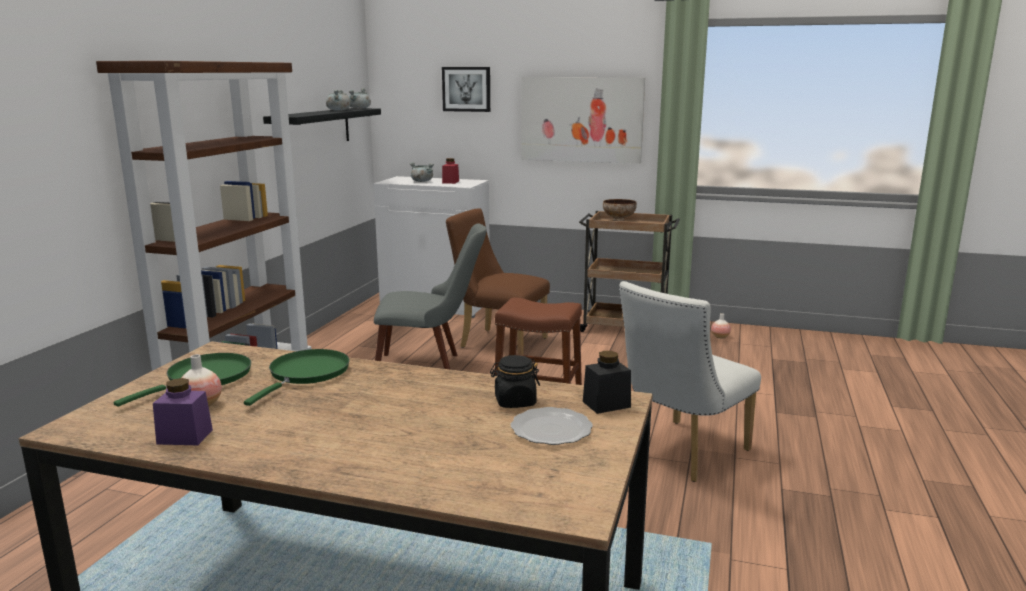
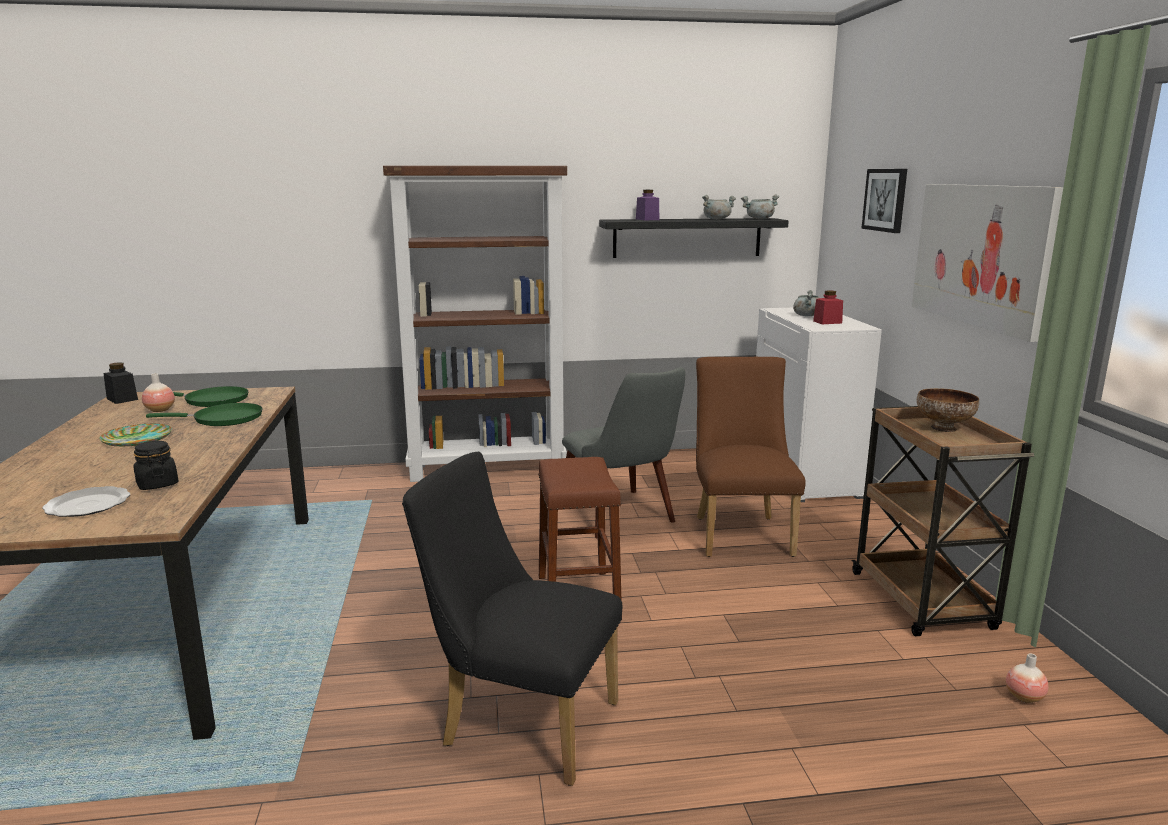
camera: 65 degrees right, 0 degrees up
purple jar [153,378,213,445] -> purple jar moved to [636,190,659,220]
black jar [583,351,631,414] -> black jar moved to [103,362,138,404]
white chair [619,281,761,482] -> black chair [402,452,622,786]
none -> plate [99,424,172,447]

